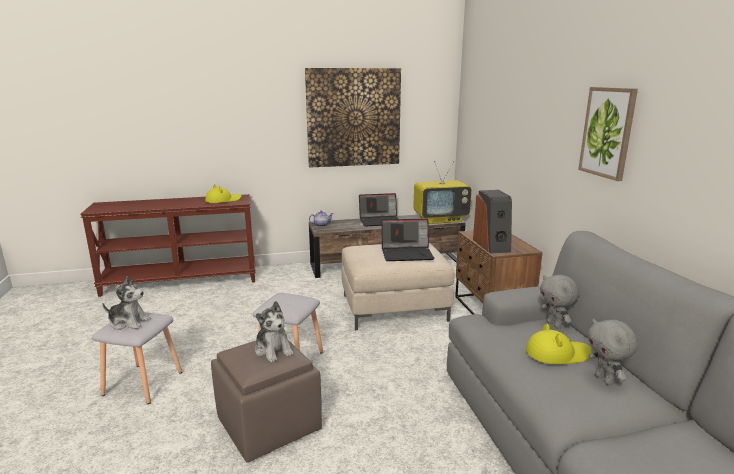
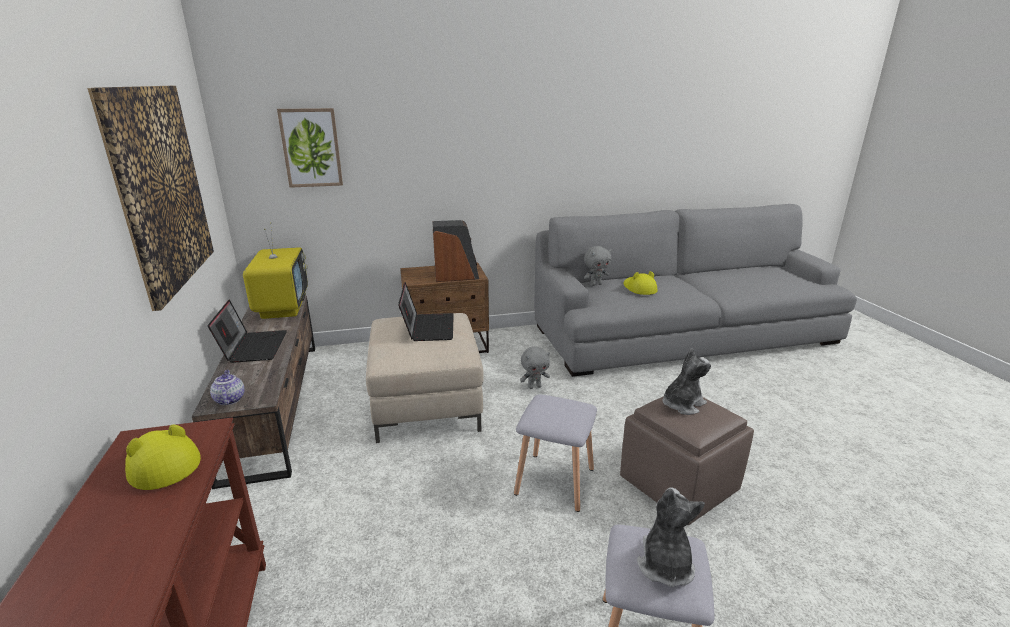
camera: 90 degrees left, 5 degrees up
picture [578,87,638,181] -> picture moved to [277,108,343,188]
grey plush toy [587,319,638,385] -> grey plush toy moved to [520,346,550,389]

